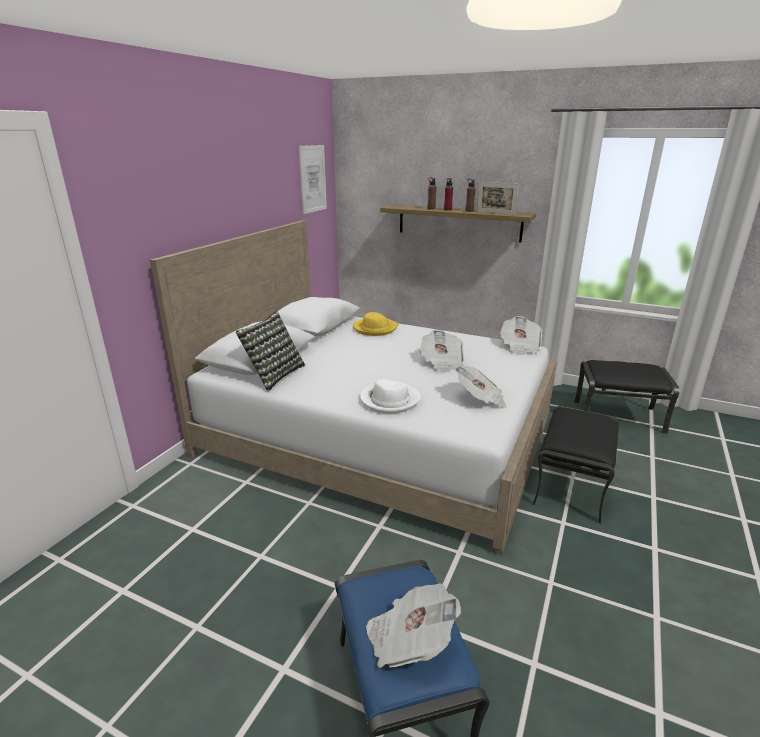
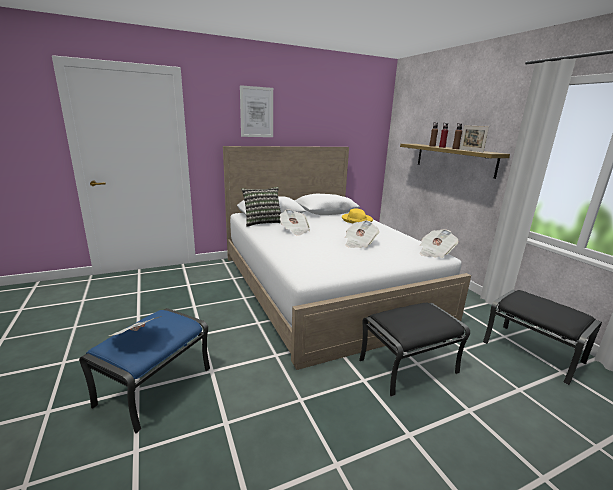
camera: 40 degrees right, 5 degrees down
picture [299,145,327,214] -> picture moved to [240,85,273,137]
white hat [360,379,420,414] -> none
newspaper [454,366,507,408] -> newspaper moved to [280,209,310,236]

